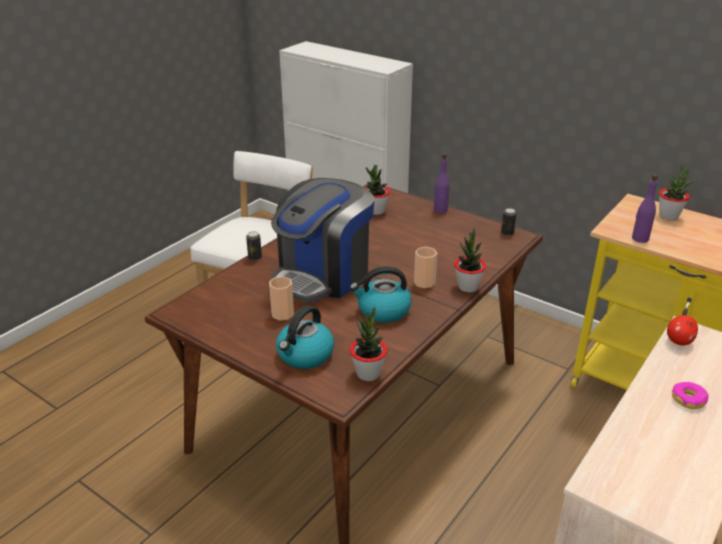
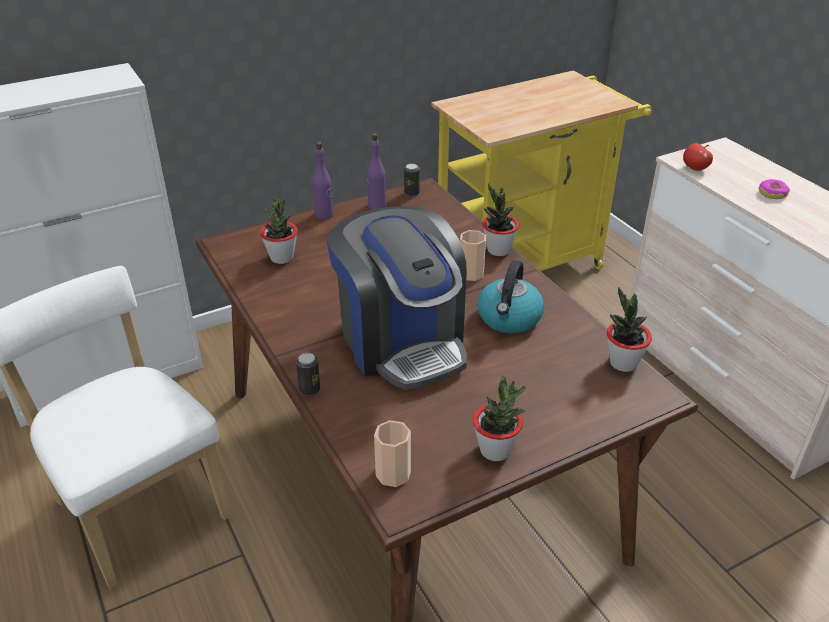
camera: 65 degrees left, 5 degrees up
cup [269,276,294,321] -> cup moved to [374,420,411,487]
kettle [276,305,334,369] -> none
purple bottle [632,174,658,243] -> purple bottle moved to [367,133,386,210]
potted plant [659,166,692,221] -> potted plant moved to [473,375,526,461]

